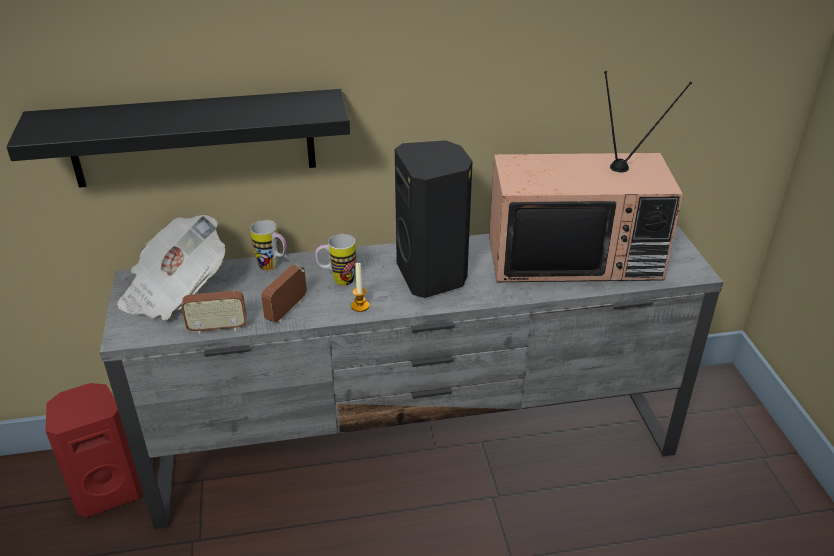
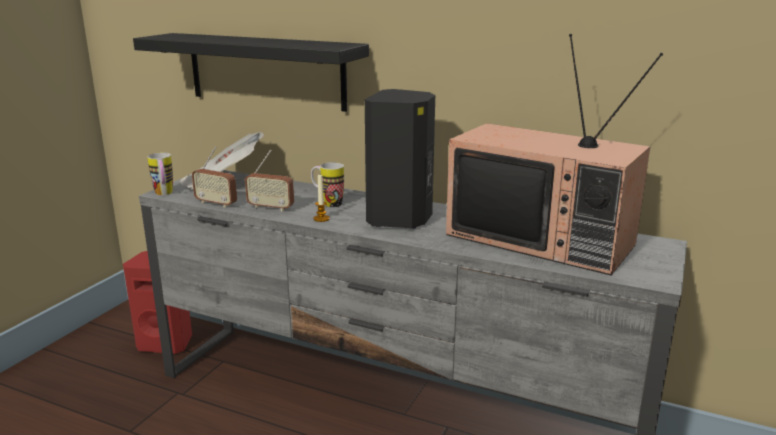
camera: 35 degrees right, 15 degrees down
mug [250,220,287,271] -> mug moved to [147,153,173,195]
radio [261,255,307,322] -> radio turned 135 degrees counterclockwise [245,150,294,212]

